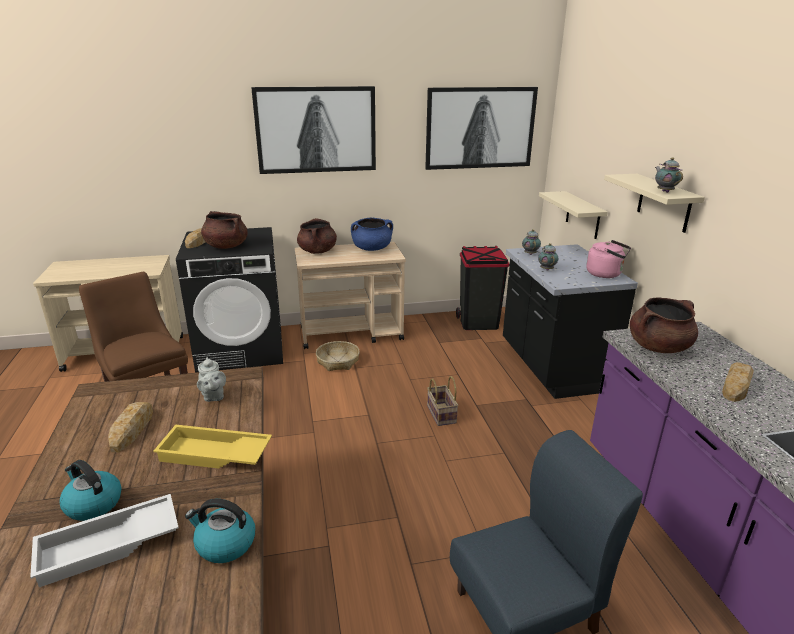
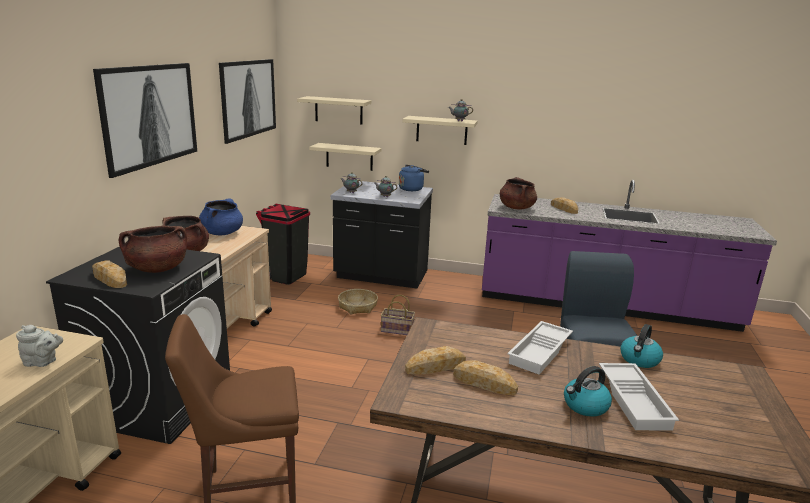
camera: 65 degrees left, 5 degrees down
yellow tray [153,425,272,469] -> white tray [507,321,573,375]
grey teapot [197,357,226,402] -> grey teapot moved to [16,325,63,367]
basket [316,341,360,371] -> basket moved to [338,289,378,314]
pink kettle [586,240,631,278] -> blue kettle [399,165,429,191]
none -> beige shelf [297,96,371,125]
none -> bread [405,346,466,375]

